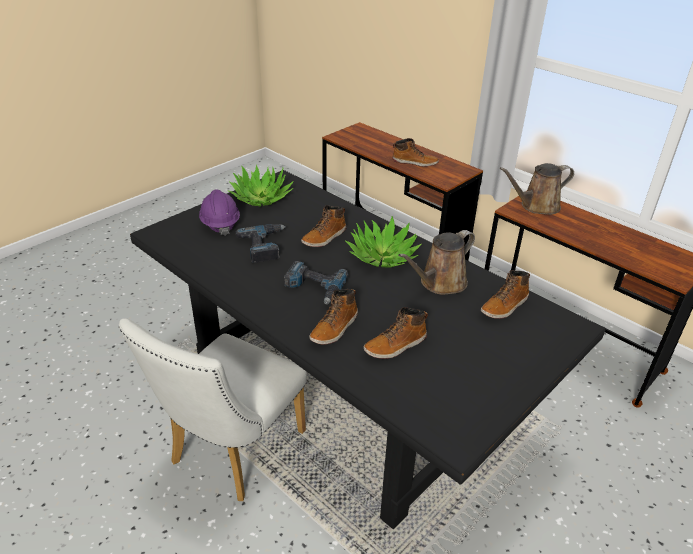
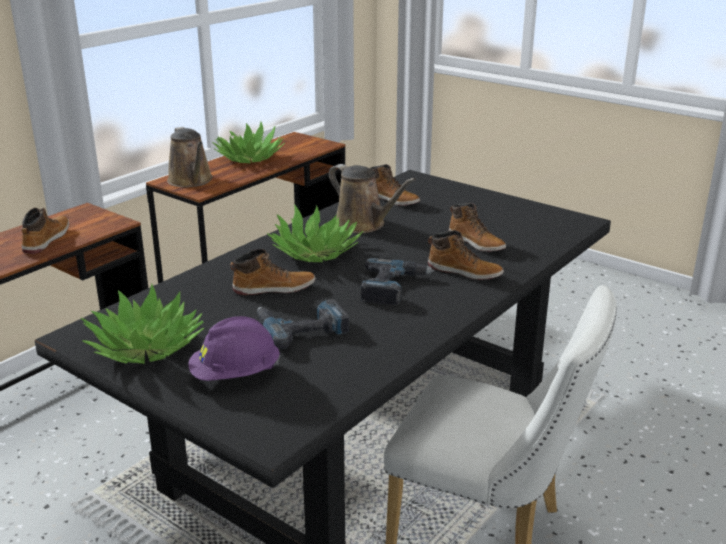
camera: 95 degrees left, 10 degrees down
boot [301,205,346,247] -> boot turned 45 degrees counterclockwise [230,249,315,295]
none -> potted plant [212,122,285,163]

